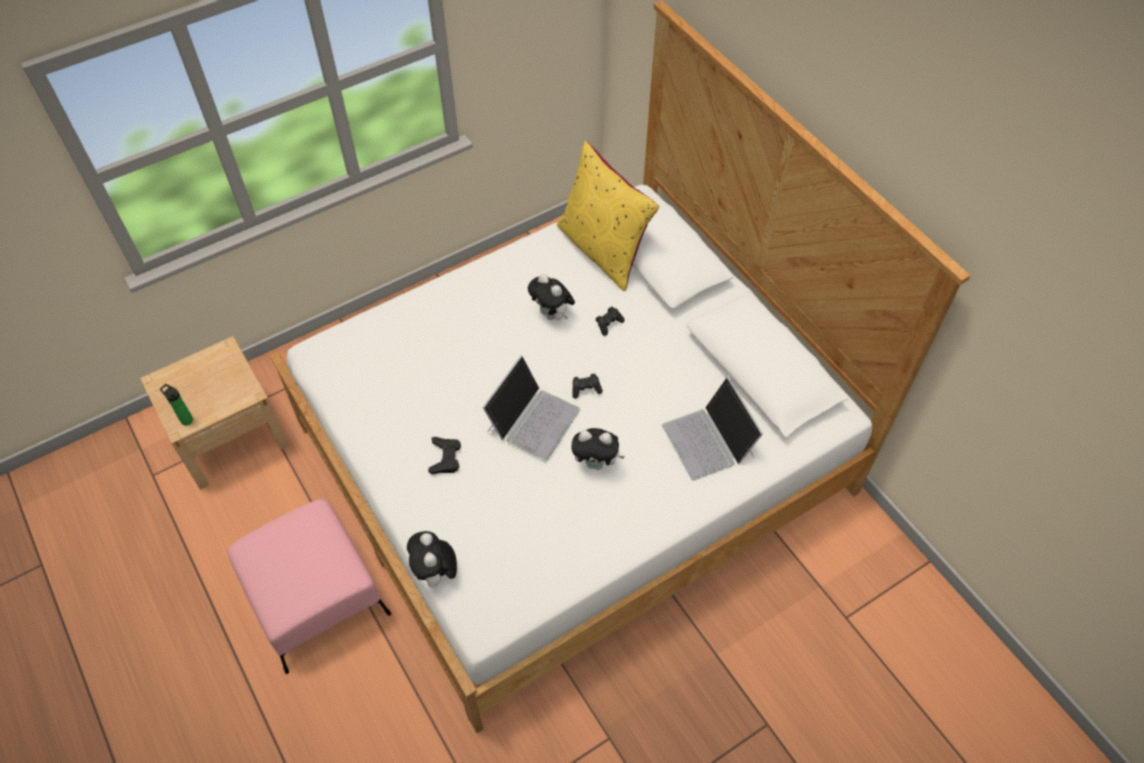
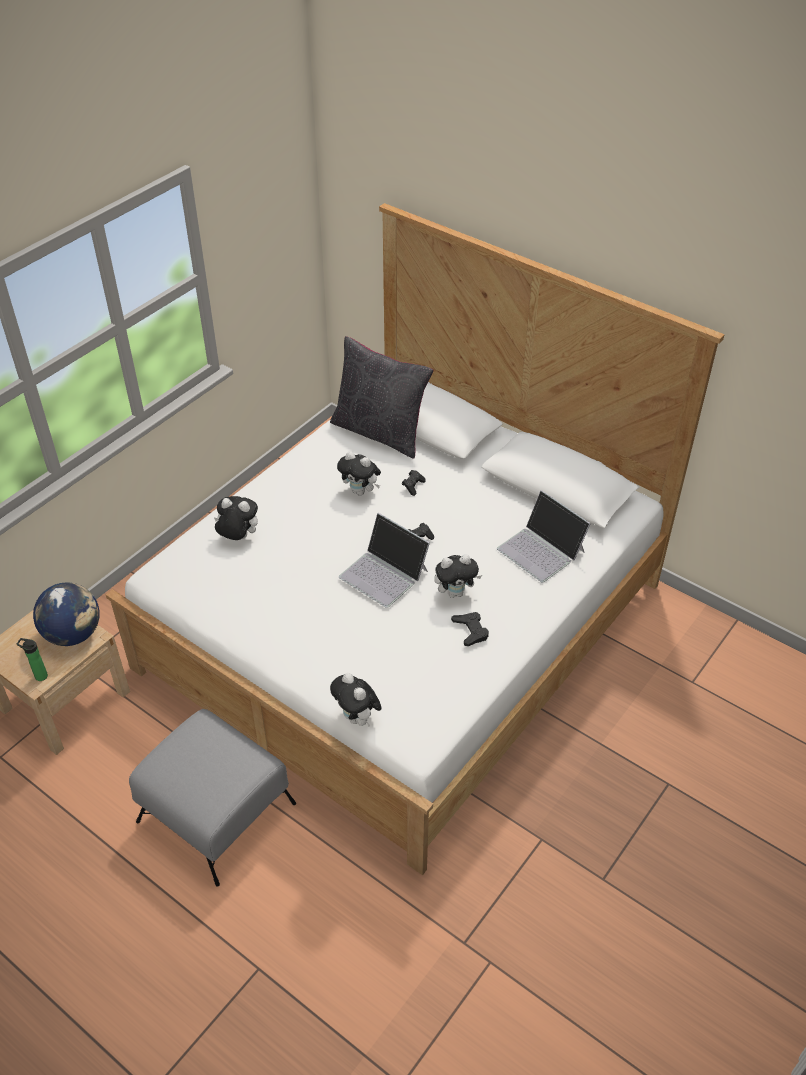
camera: 20 degrees left, 10 degrees down
pink ottoman [228,499,391,674] -> grey ottoman [129,709,296,886]
black game controller [428,437,461,474] -> black game controller moved to [451,612,489,646]
laptop [482,356,580,460] -> laptop turned 120 degrees clockwise [339,513,430,608]
yellow pillow [557,141,659,291] -> black pillow [330,336,433,459]
none -> globe [33,583,100,646]
none -> plush toy [214,496,258,540]

